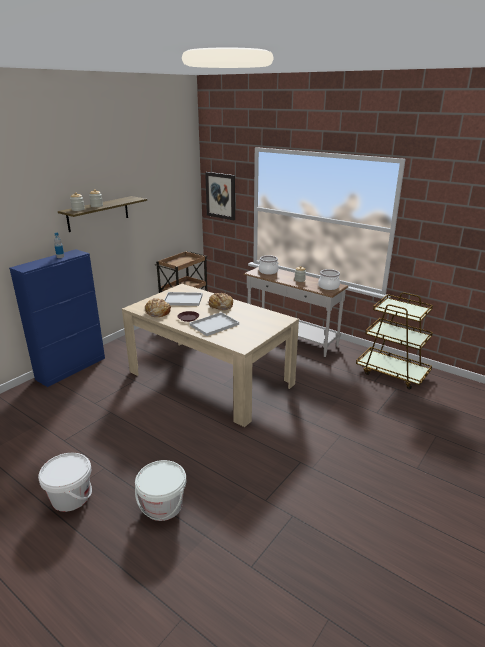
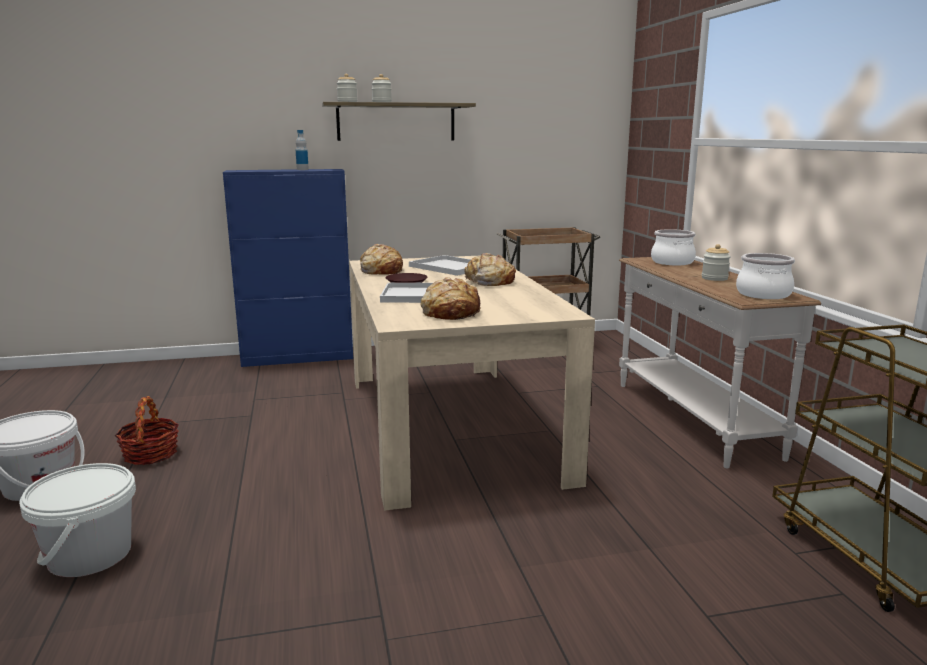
camera: 40 degrees right, 10 degrees down
picture [205,172,235,220] -> none
none -> basket [115,396,179,465]
none -> bread [420,277,480,320]

